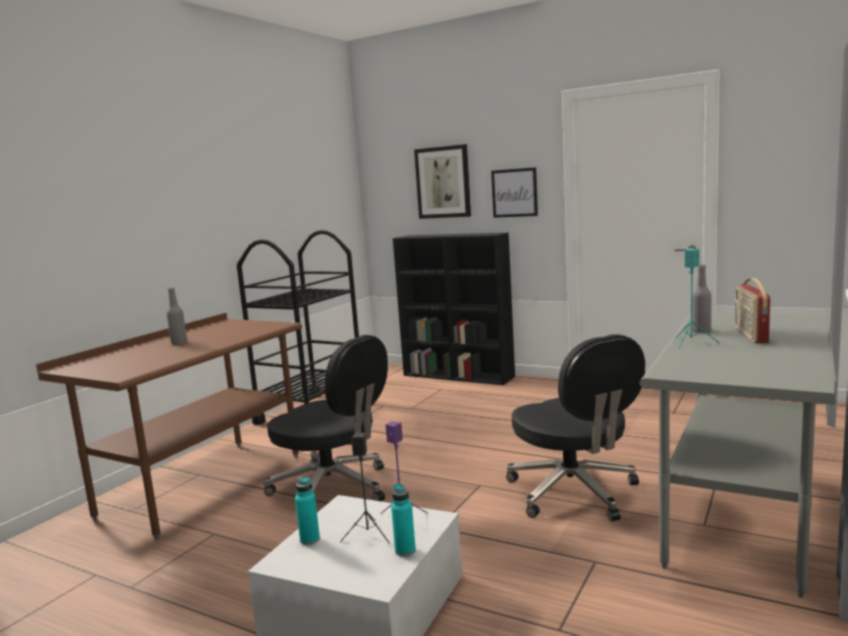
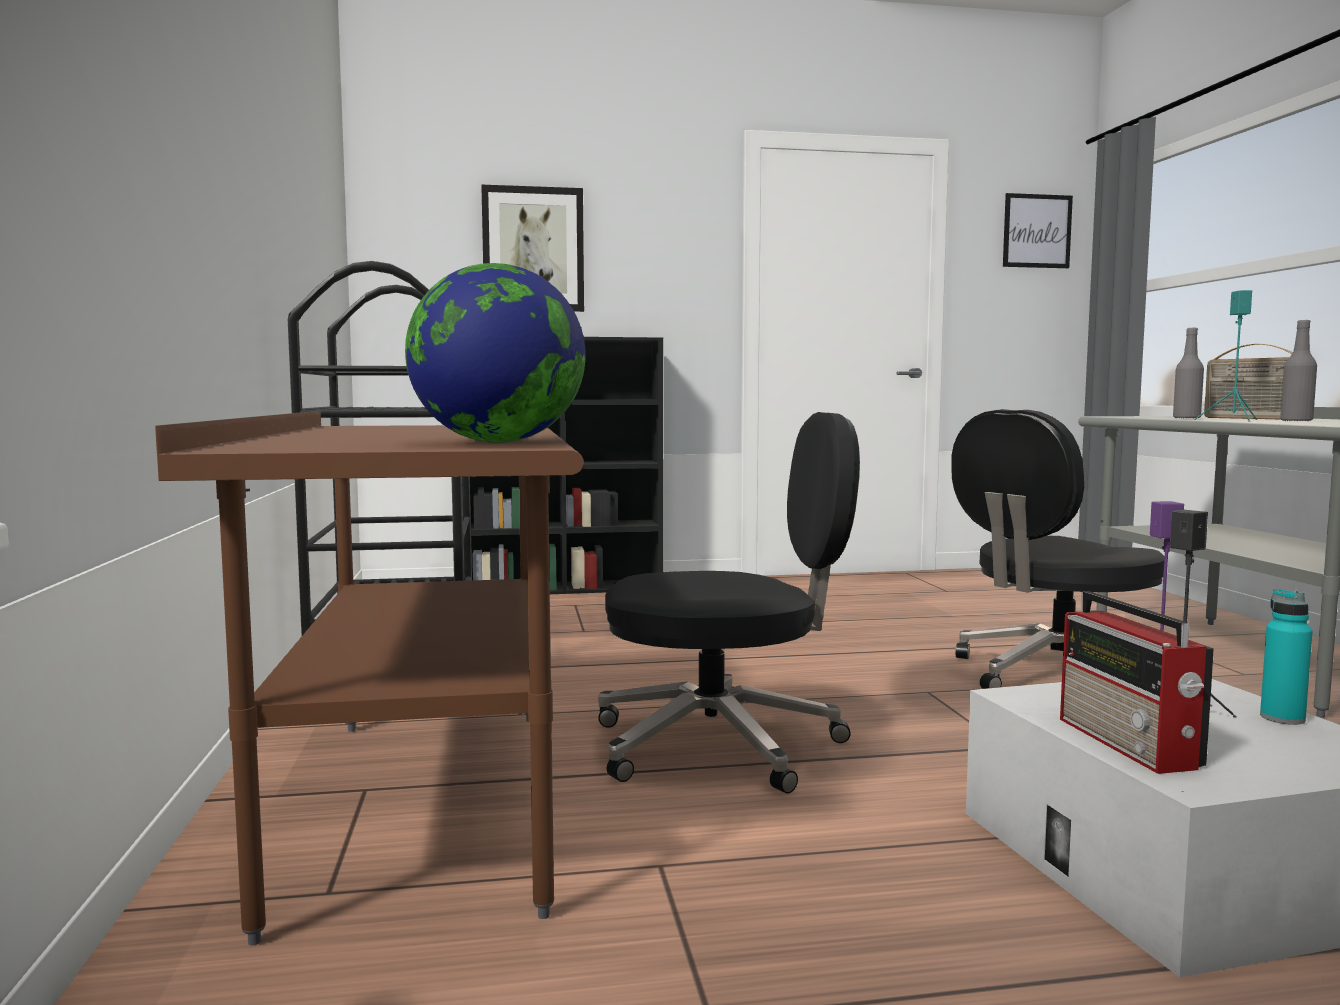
camera: 40 degrees left, 5 degrees down
grey bottle [167,287,187,345] -> grey bottle moved to [1280,320,1317,422]
turquoise bottle [295,477,320,545] -> radio [1060,591,1214,774]
picture [491,167,538,218] -> picture moved to [1003,193,1073,268]
black office chair [506,334,645,521] -> black office chair turned 120 degrees clockwise [951,409,1165,689]
none -> globe [405,263,585,443]

